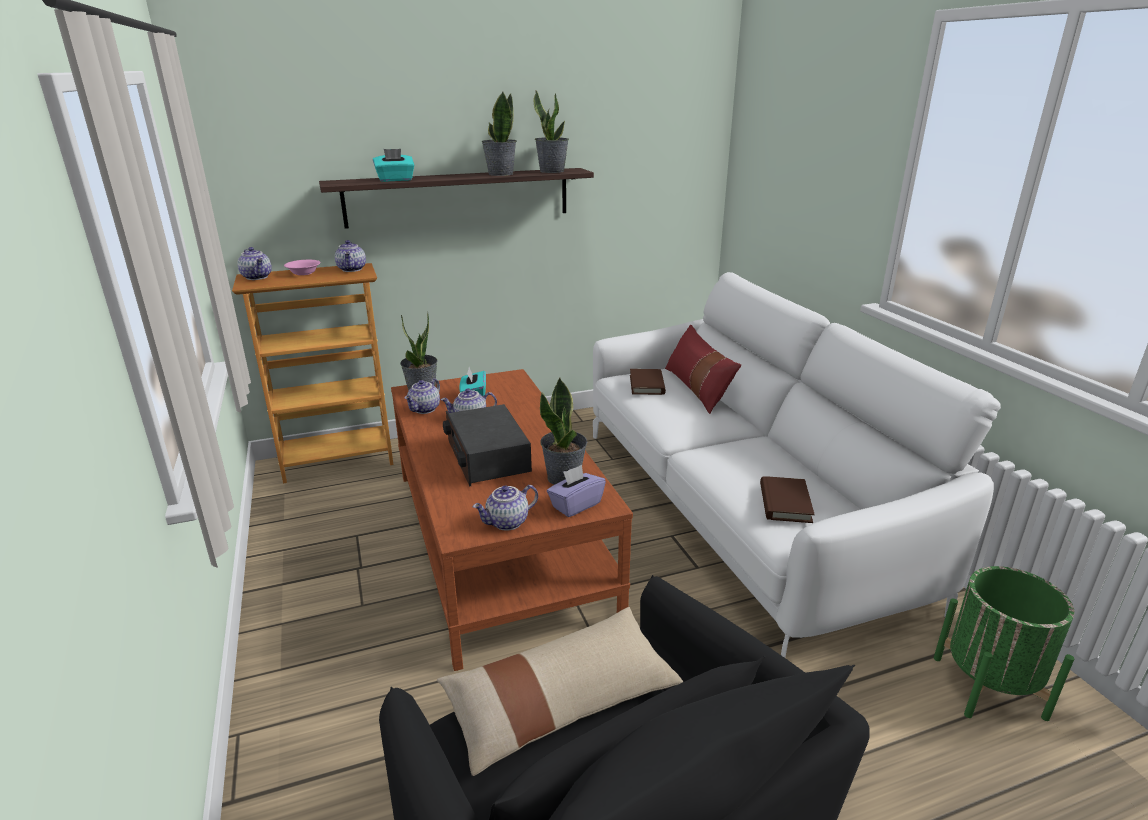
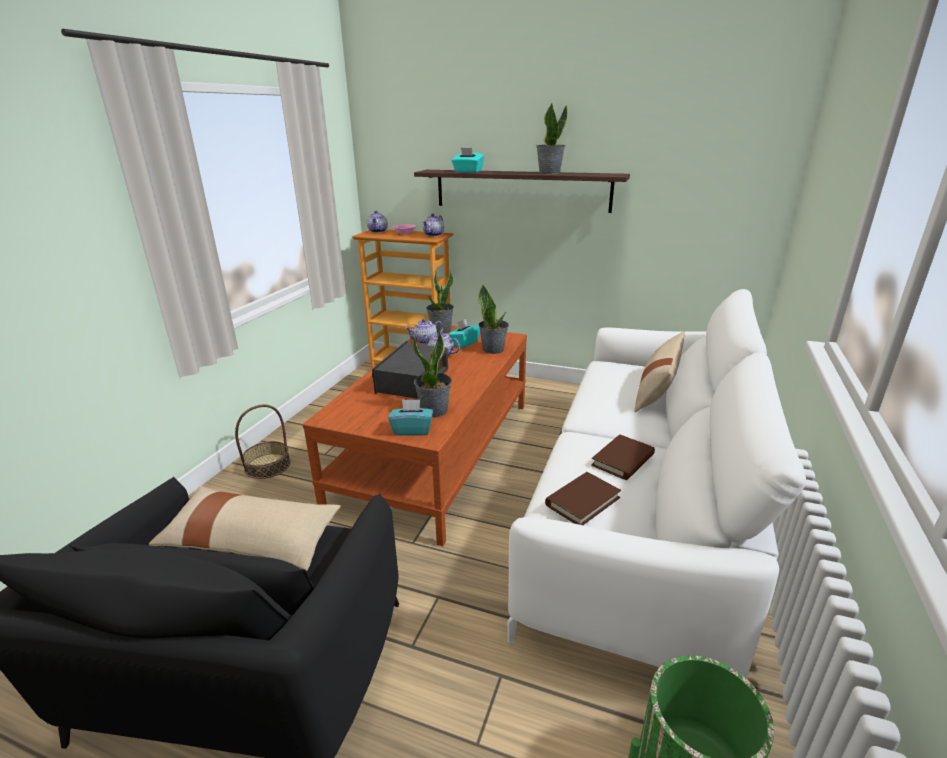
camera: 40 degrees right, 0 degrees up
teapot [473,485,538,531] -> none
potted plant [533,91,569,173] -> potted plant moved to [478,284,509,354]
purple tissue box [547,465,606,517] -> turquoise tissue box [388,399,433,436]
brown book [630,369,666,395] -> brown book moved to [591,434,655,480]
red pillow [665,325,741,414] -> beige pillow [634,331,685,412]
none -> basket [235,404,291,479]

